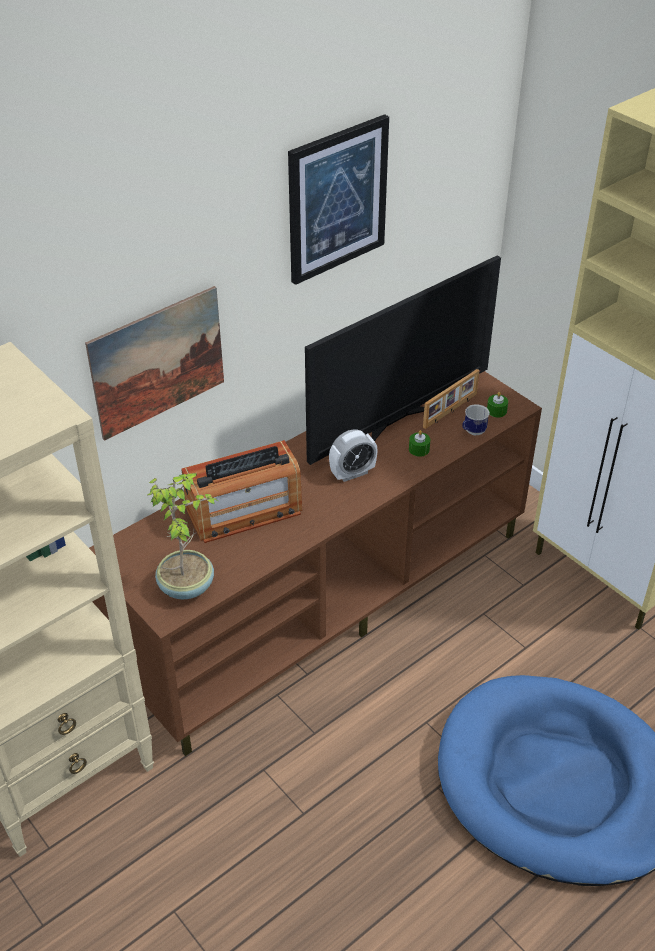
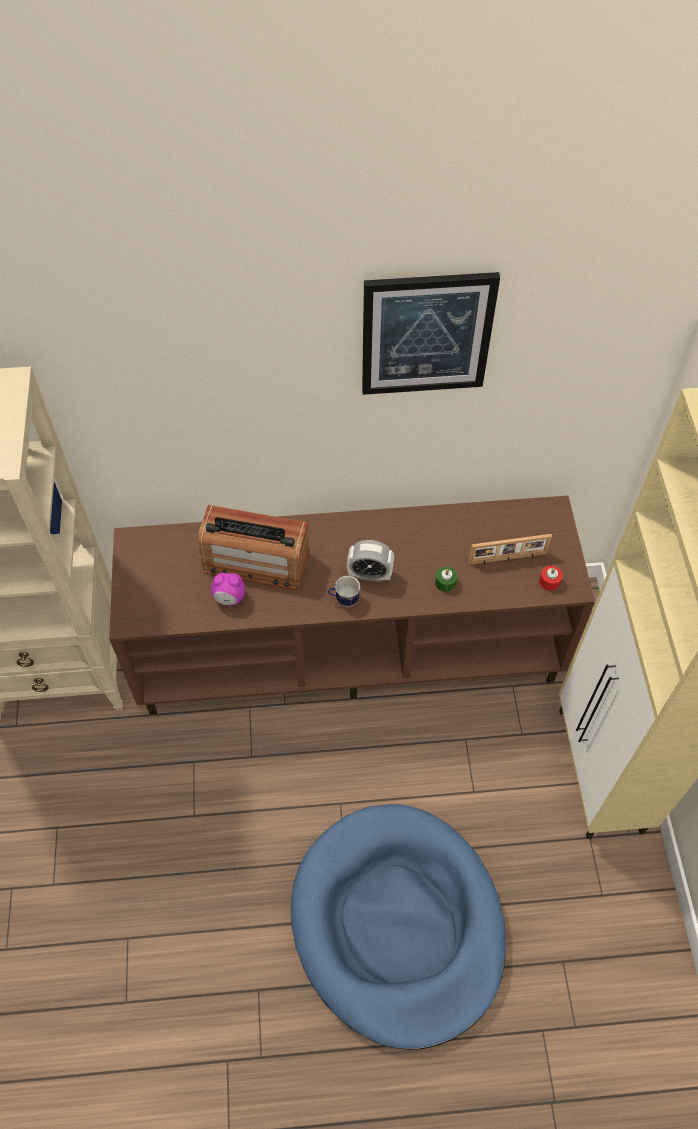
camera: 35 degrees right, 15 degrees up
picture [85,286,224,441] -> none
potted plant [148,473,220,599] -> none
television [305,255,501,465] -> none
mug [462,404,490,435] -> mug moved to [328,576,360,607]
green candle [487,392,508,417] -> red candle [539,566,563,591]
none -> alarm clock [211,573,245,606]

